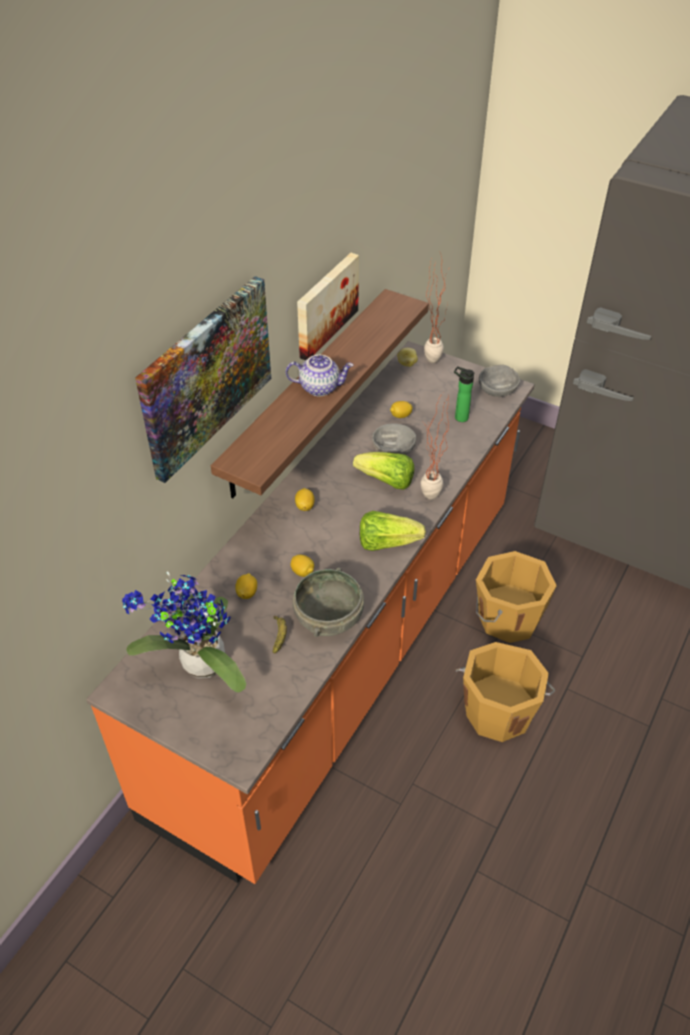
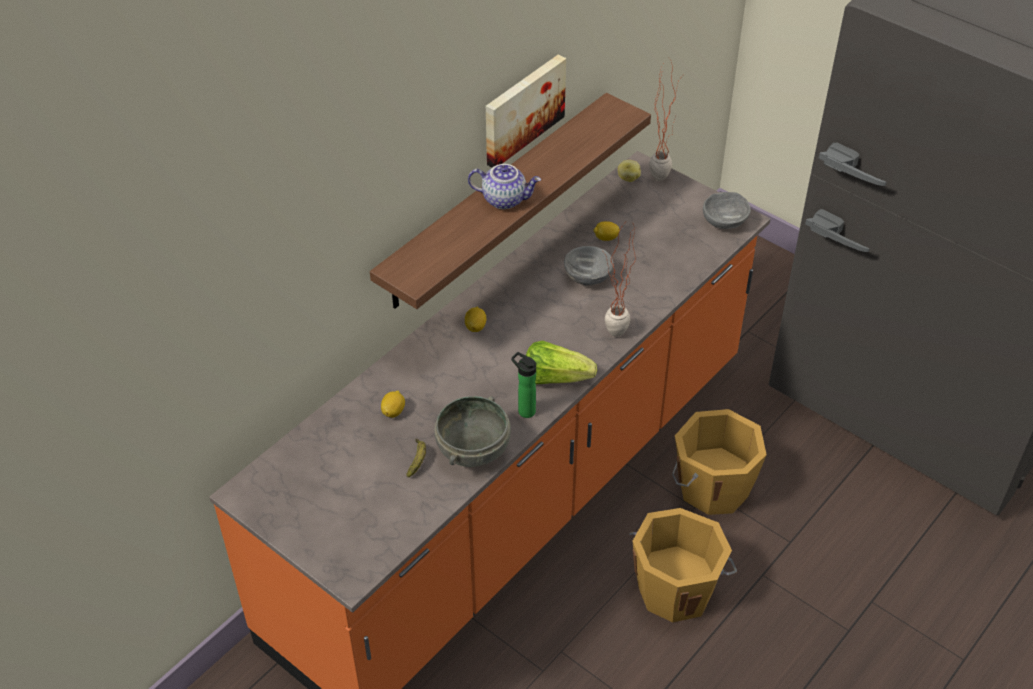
camera: 10 degrees right, 0 degrees up
potted plant [122,572,246,693] -> none
picture [135,276,271,483] -> none
lemon [291,555,314,577] -> none
lettuce [353,452,414,490] -> none
bottle [454,366,475,422] -> bottle moved to [511,352,536,418]

